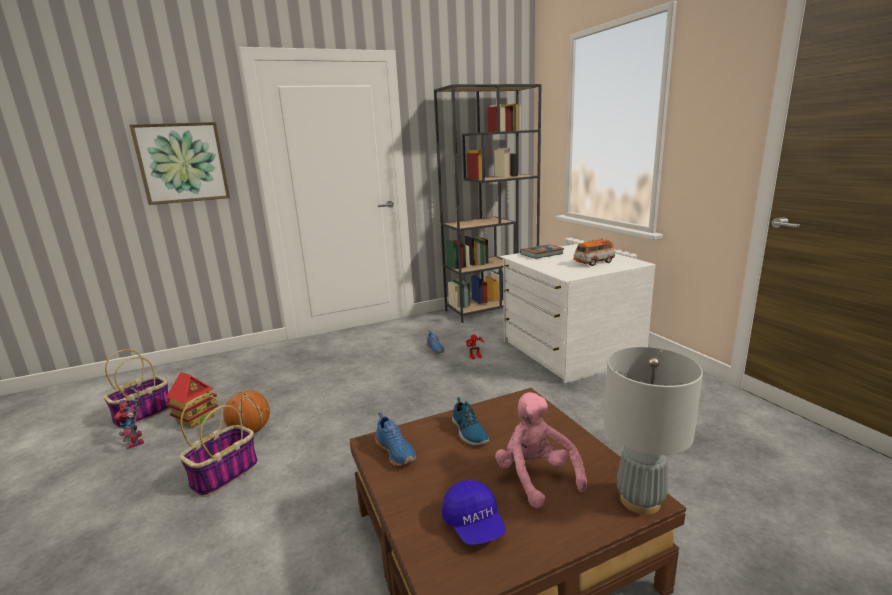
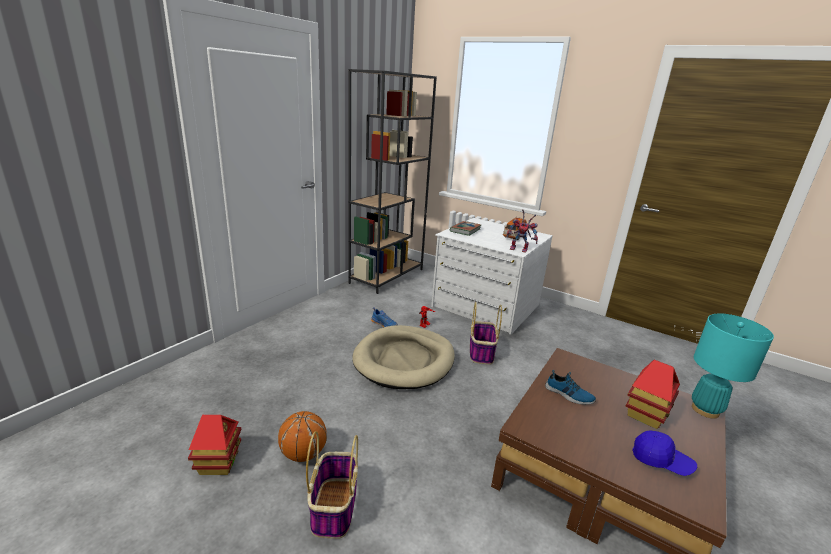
camera: 35 degrees left, 5 degrees up
basket [103,349,170,429] -> basket moved to [470,302,502,365]
toy robot [114,387,144,449] -> toy robot moved to [506,209,538,253]
picture [129,122,230,205] -> none
blue shoe [375,412,416,466] -> none
pink plush toy [495,392,587,508] -> toy house [626,360,680,429]
grey table lamp [603,347,703,515] -> turquoise table lamp [692,313,774,419]
none -> beige dog bed [352,325,455,389]

